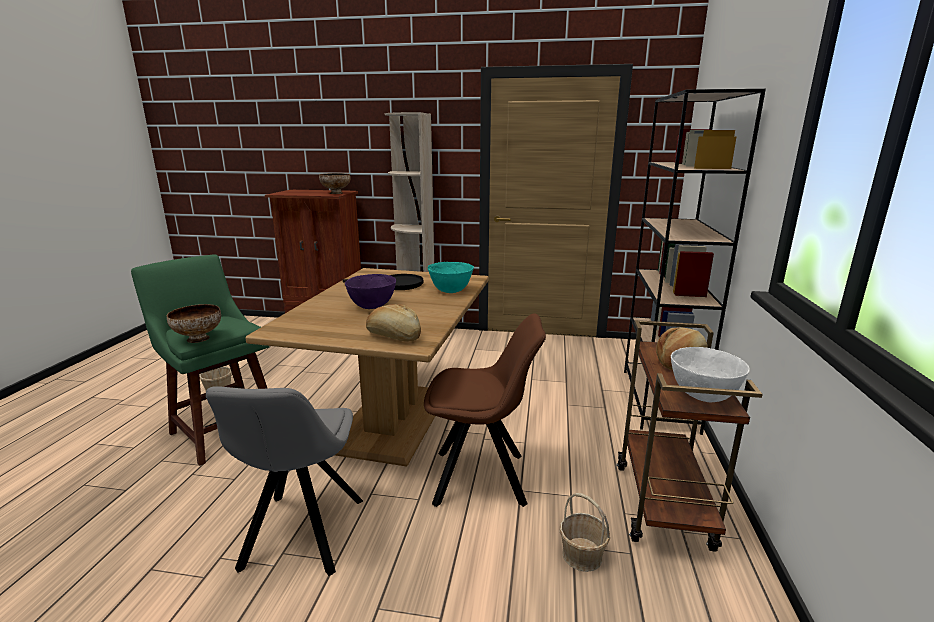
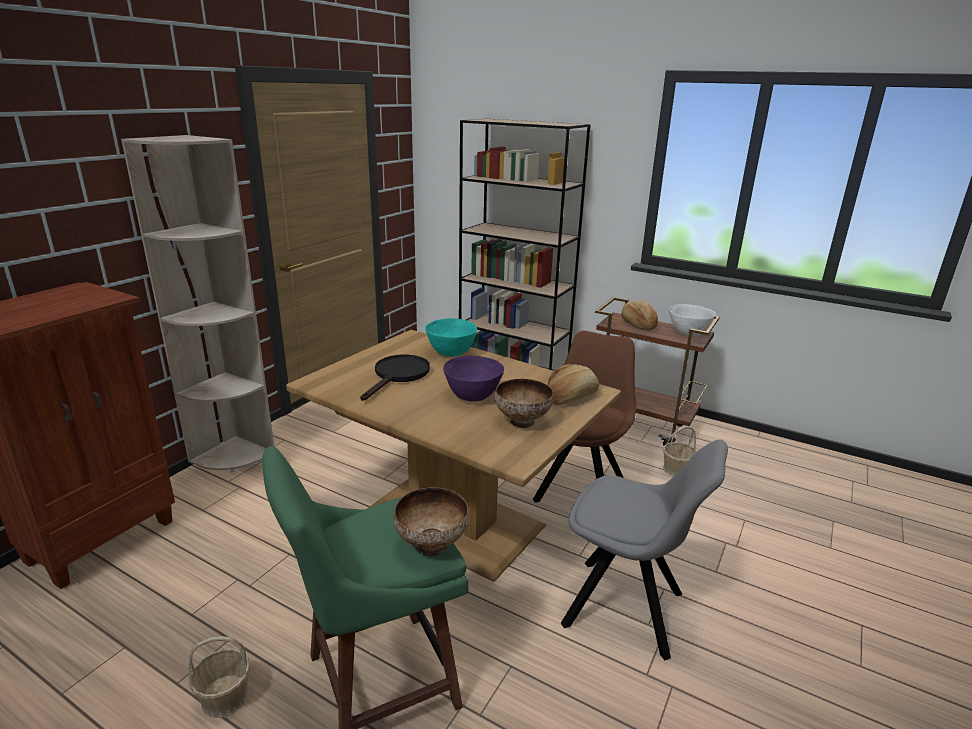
camera: 70 degrees left, 5 degrees up
bowl [319,173,351,194] -> bowl moved to [495,379,554,428]

